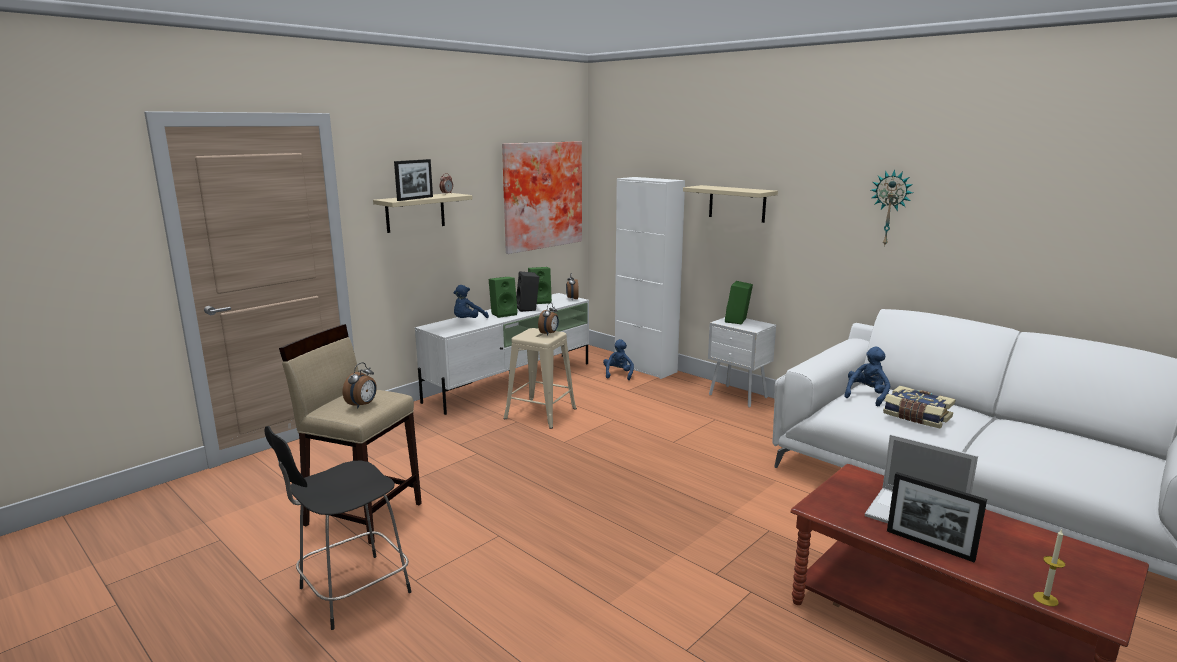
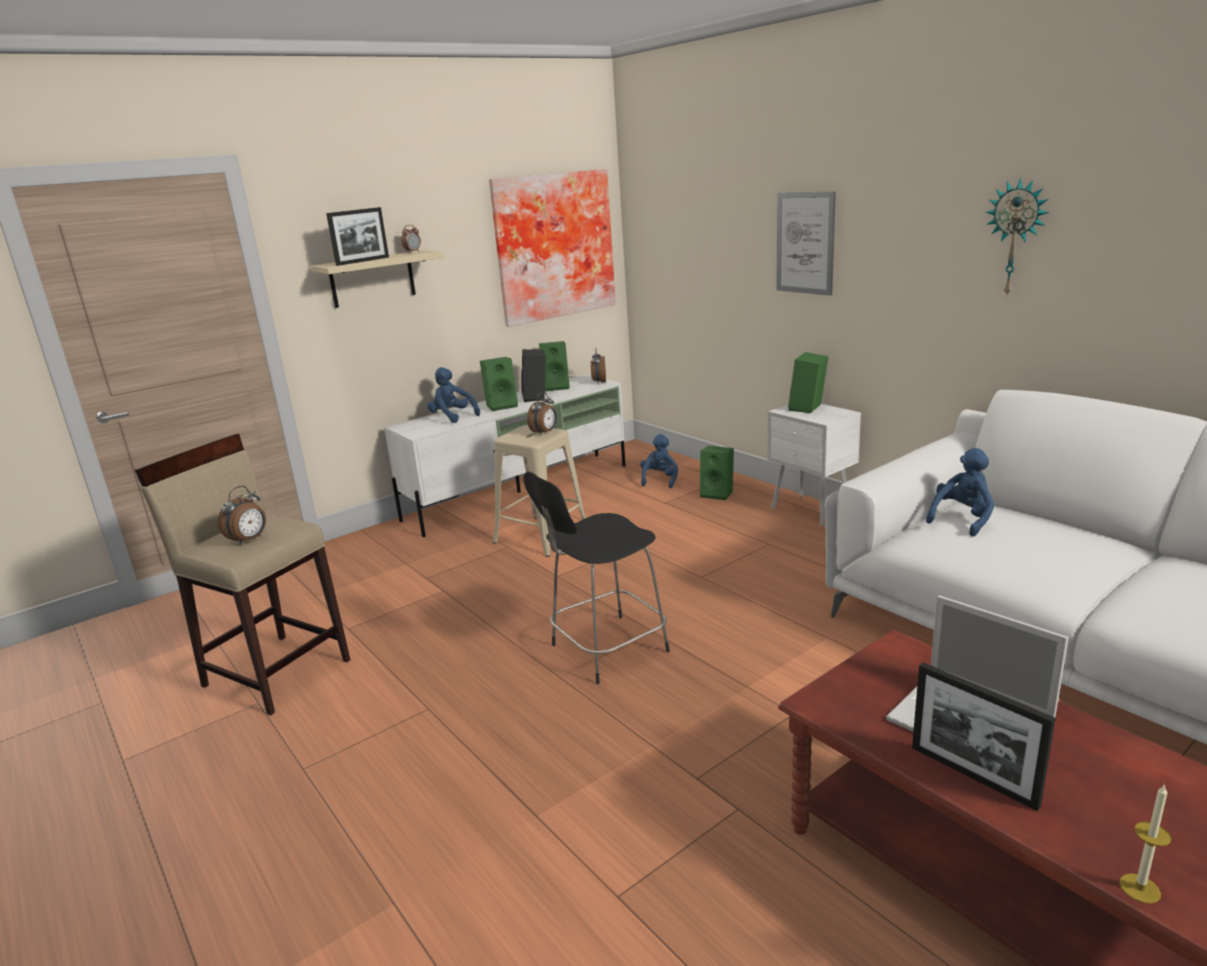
camera: 10 degrees right, 5 degrees up
black stool [264,426,412,630] -> black stool moved to [524,472,670,684]
blue plush toy [453,285,489,318] -> blue plush toy turned 90 degrees clockwise [427,367,480,423]
white cabinet [615,177,685,379] -> none
beige shelf [683,185,778,223] -> picture [776,192,836,296]
book [883,386,955,428] -> none
none -> green speaker [700,446,734,500]

